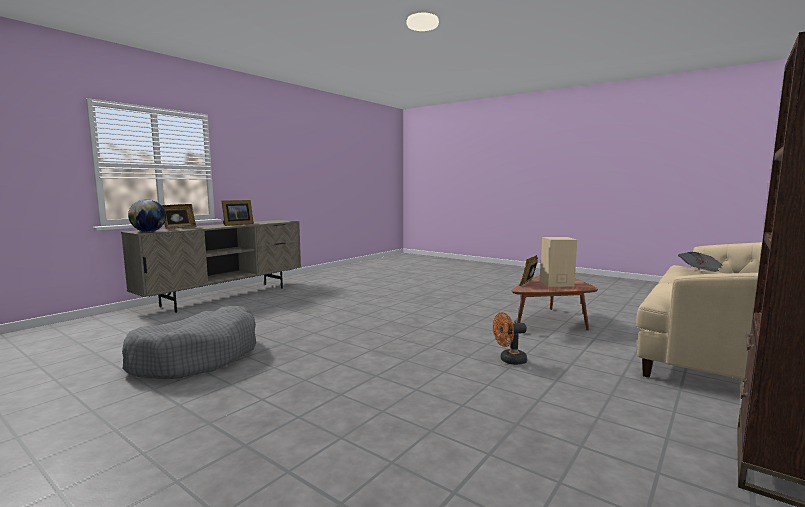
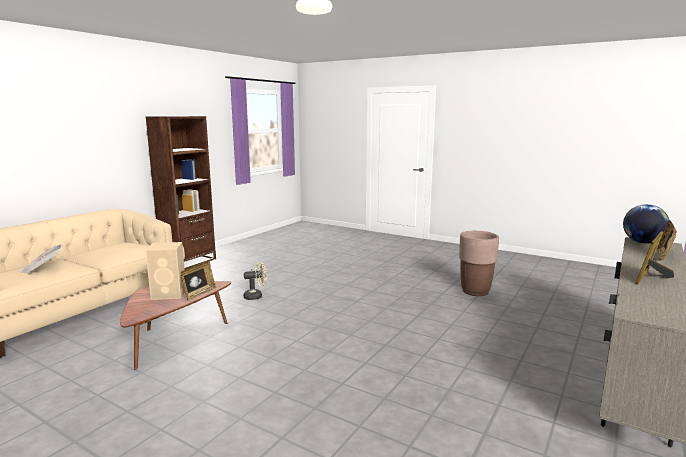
camera: 175 degrees right, 5 degrees up
grey dog bed [122,306,256,379] -> brown planter [459,231,499,296]
orange fan [493,312,527,365] -> beige fan [244,262,267,300]

